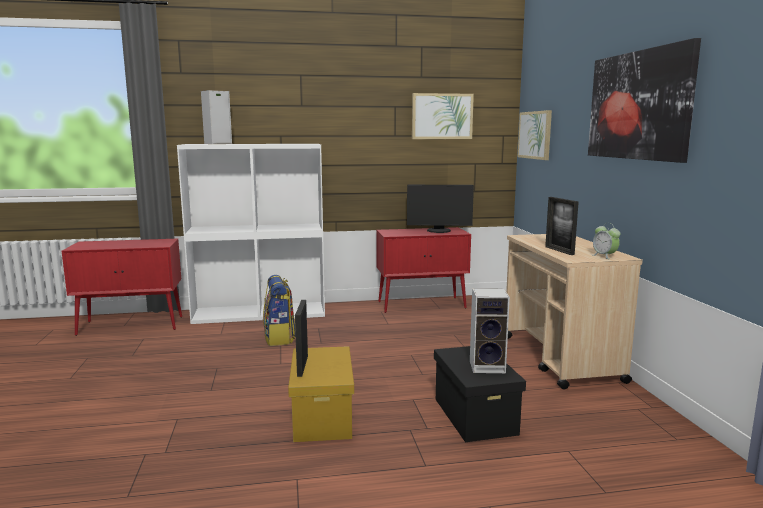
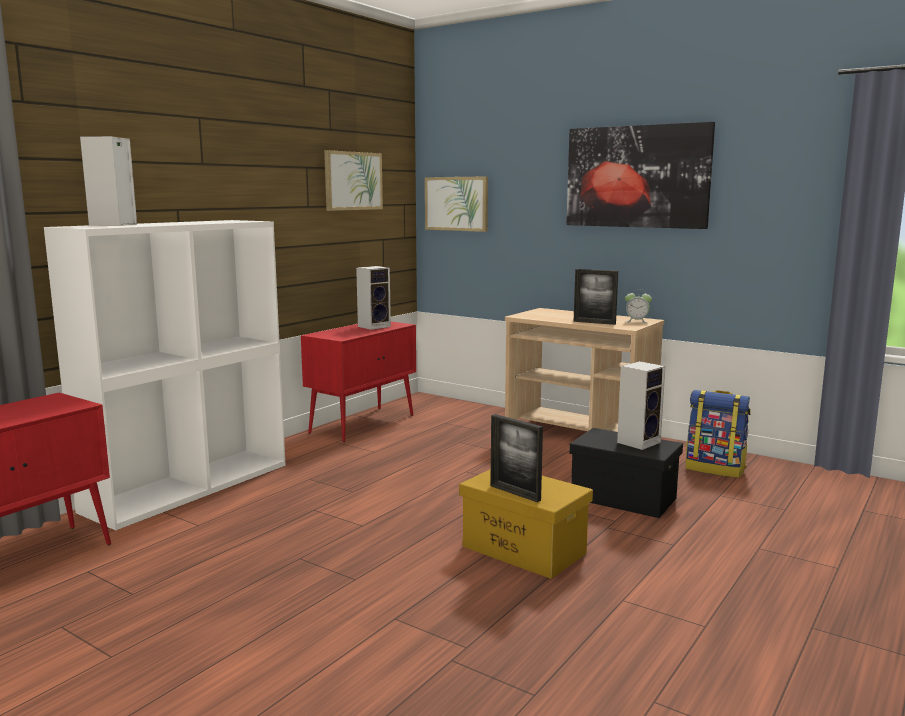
camera: 45 degrees left, 0 degrees up
backpack [263,275,296,346] -> backpack moved to [686,390,751,478]
monitor [407,185,474,233] -> speaker [356,266,391,330]

